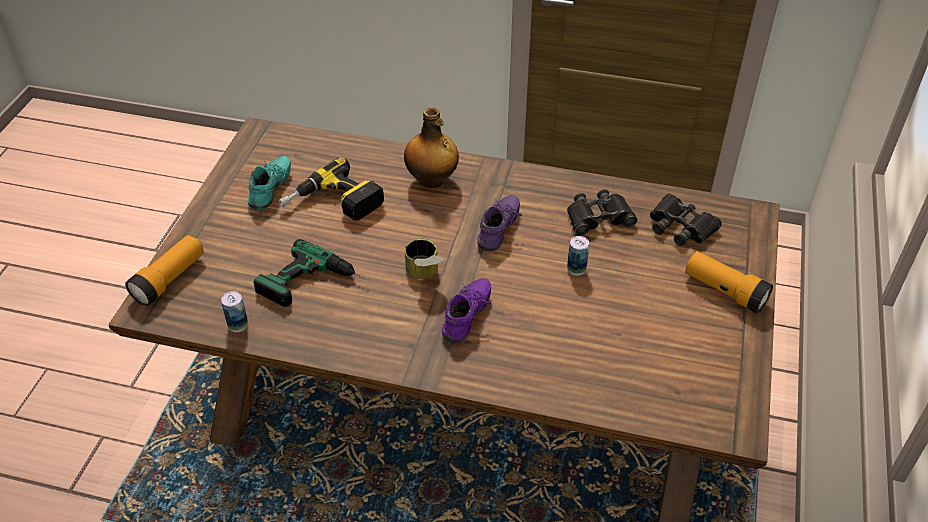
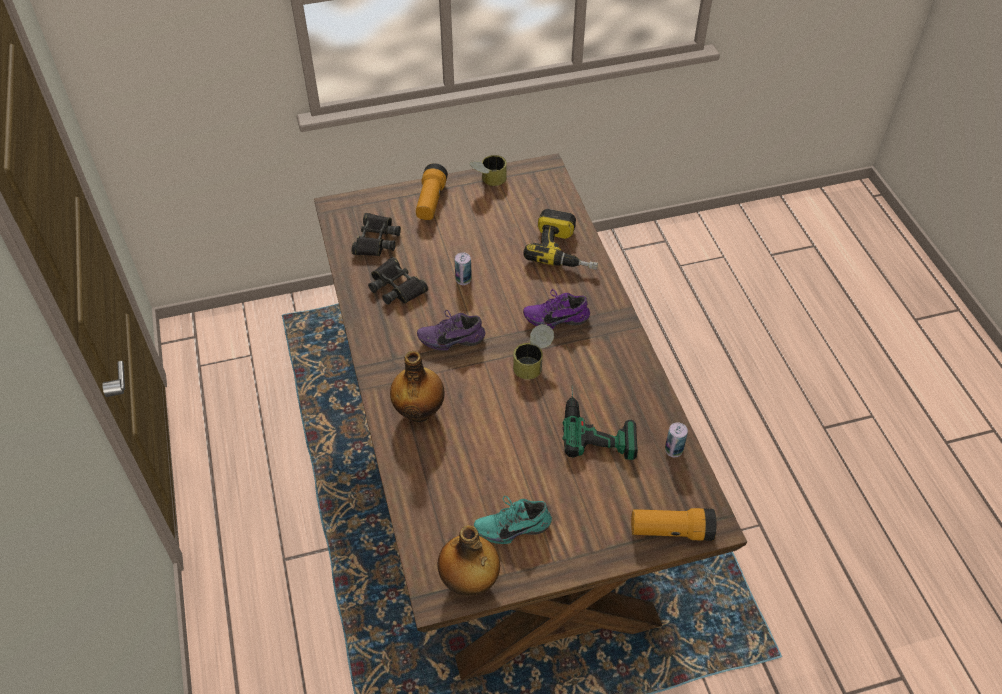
camera: 120 degrees left, 5 degrees up
power drill [278,157,384,221] -> power drill moved to [523,209,598,270]
none -> bottle [438,525,500,596]
none -> can [470,155,507,186]

